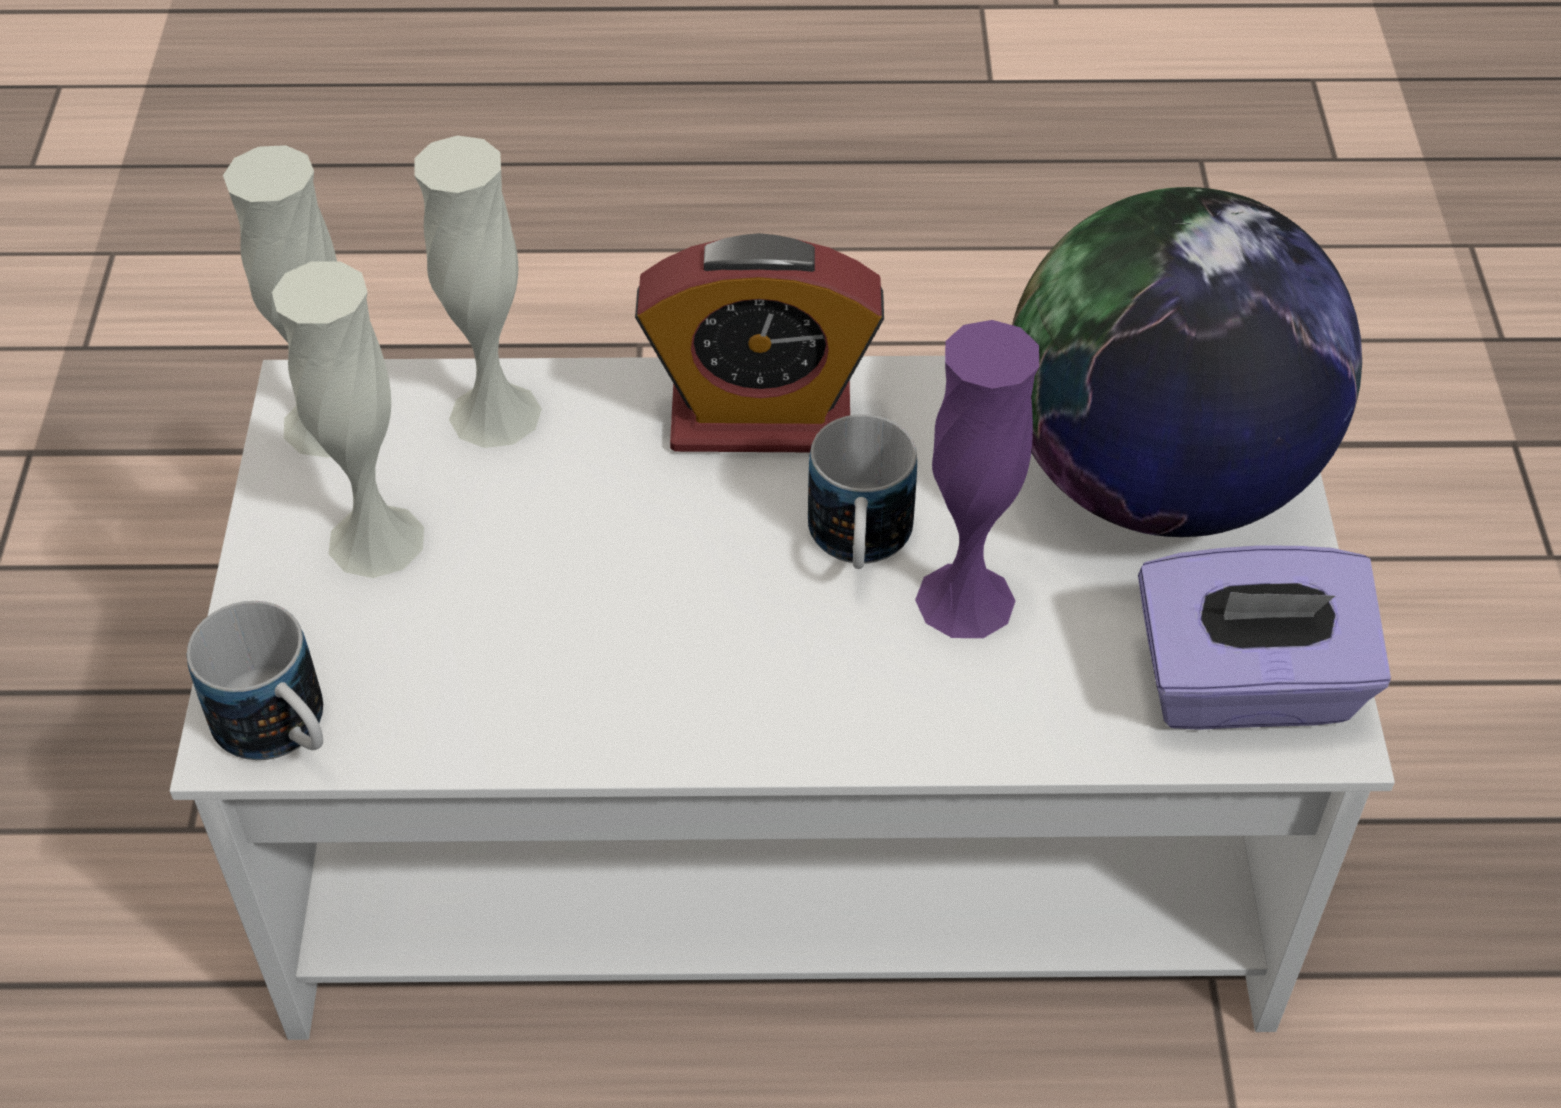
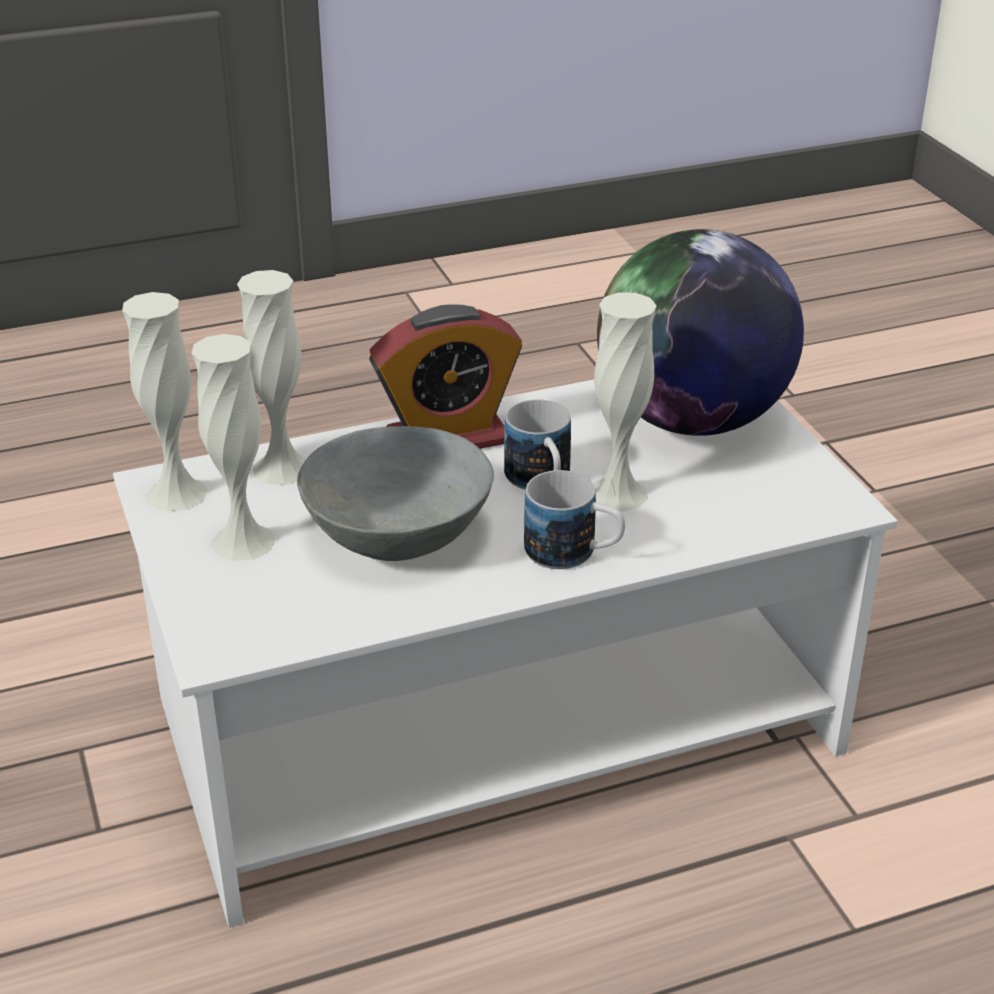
camera: 20 degrees left, 15 degrees down
mug [187,601,323,760] -> mug moved to [524,470,625,569]
purple vase [915,320,1039,638] -> white vase [593,292,657,512]
purple tissue box [1138,545,1391,730] -> none
none -> grey bowl [297,426,494,561]

